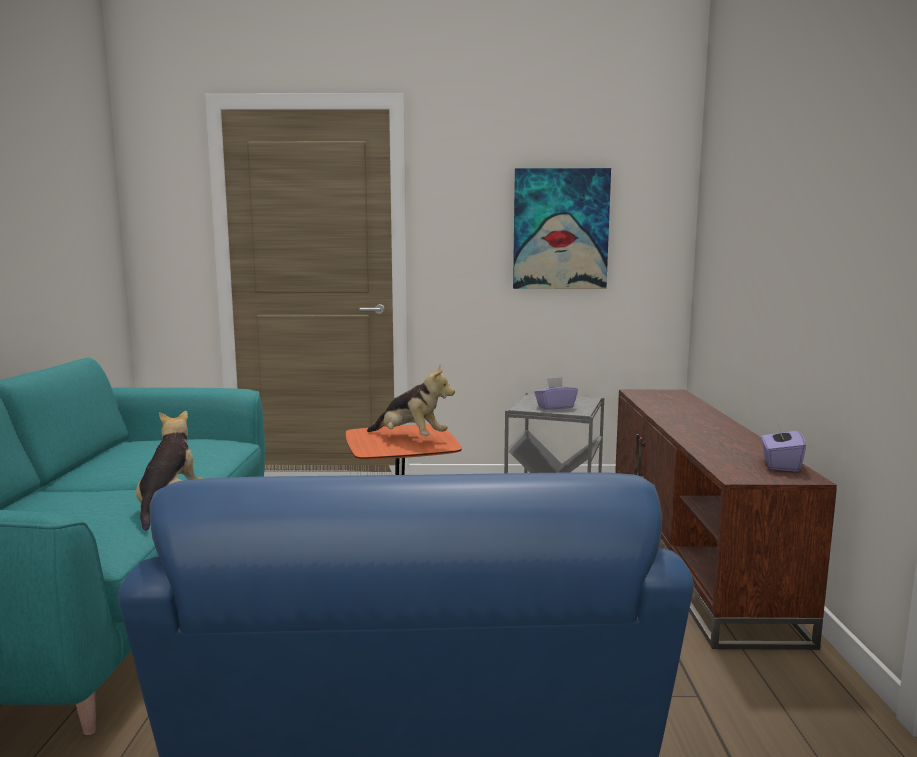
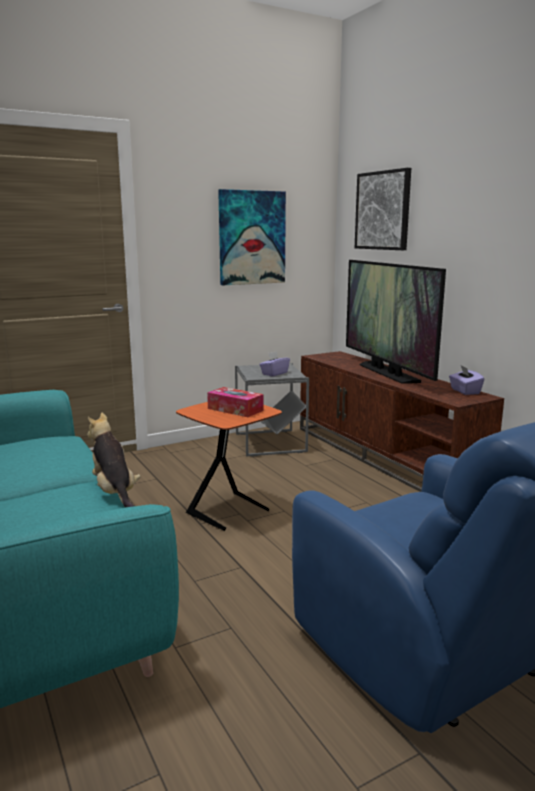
camera: 30 degrees left, 5 degrees up
plush toy [367,365,455,436] -> tissue box [207,387,263,417]
none -> television [346,260,446,384]
none -> picture [355,168,411,250]

